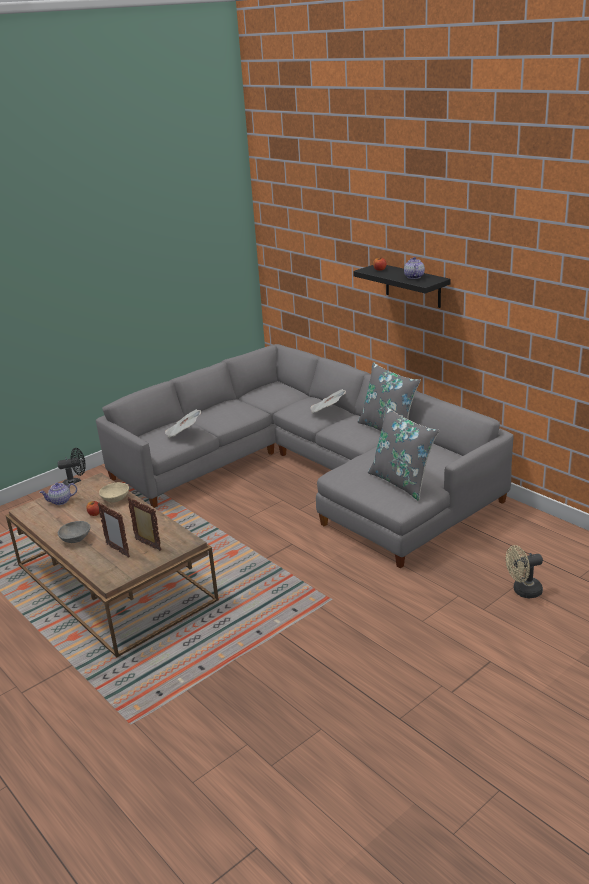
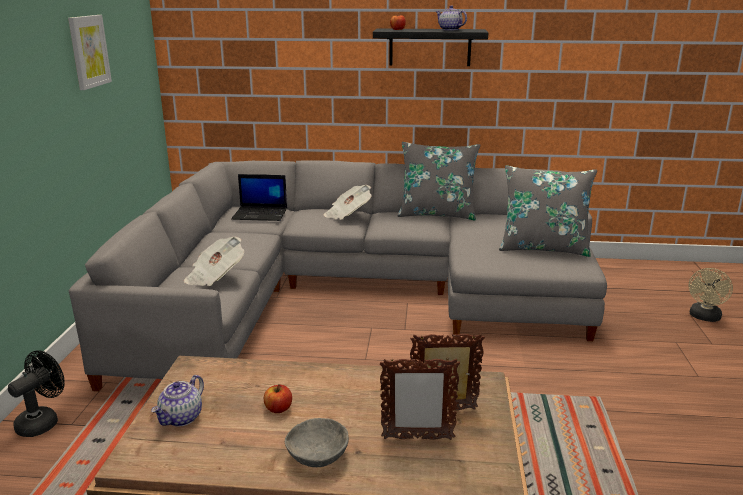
camera: 45 degrees left, 5 degrees down
beige bowl [99,482,129,503] -> none
none -> picture [68,15,112,90]
none -> laptop [231,174,287,221]

